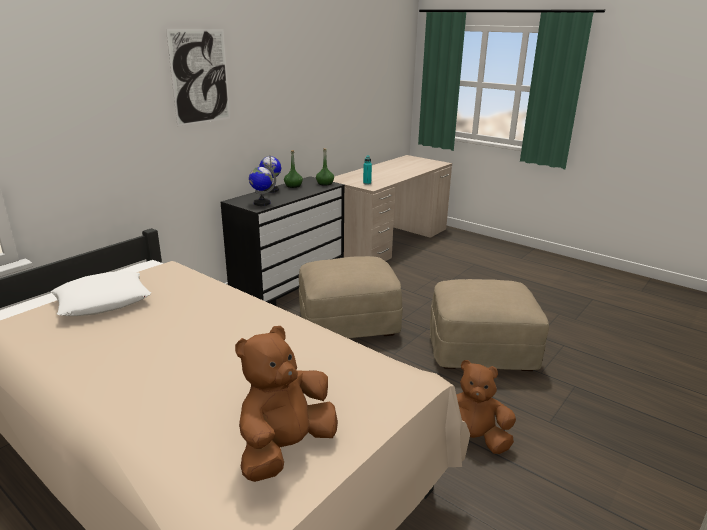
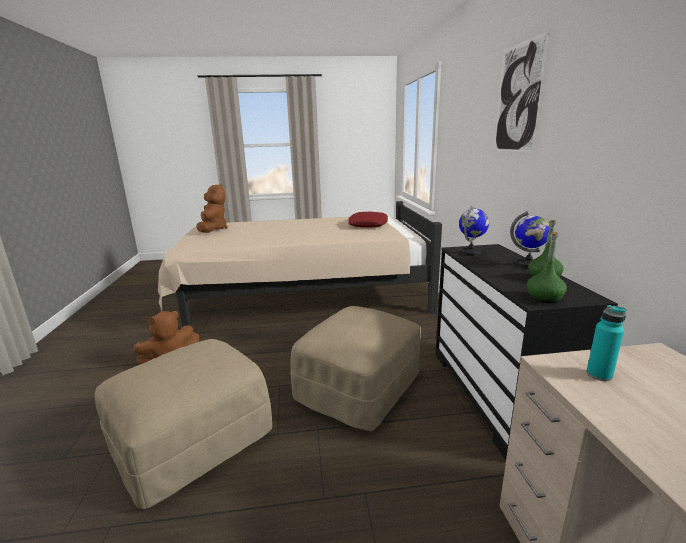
camera: 135 degrees right, 5 degrees down
white pillow [51,271,151,316] -> red pillow [348,212,388,228]

